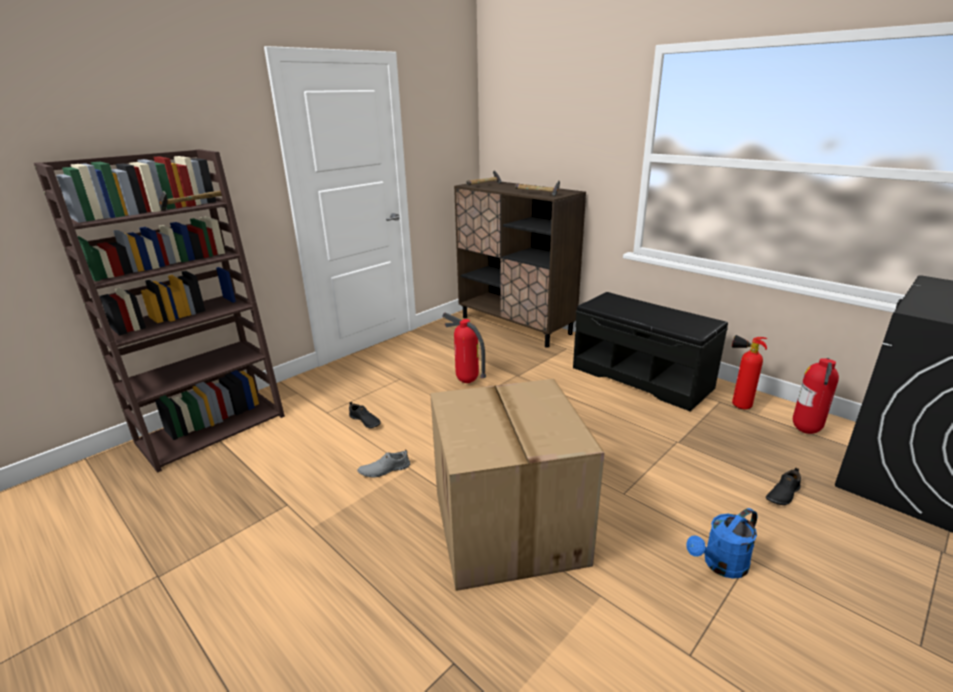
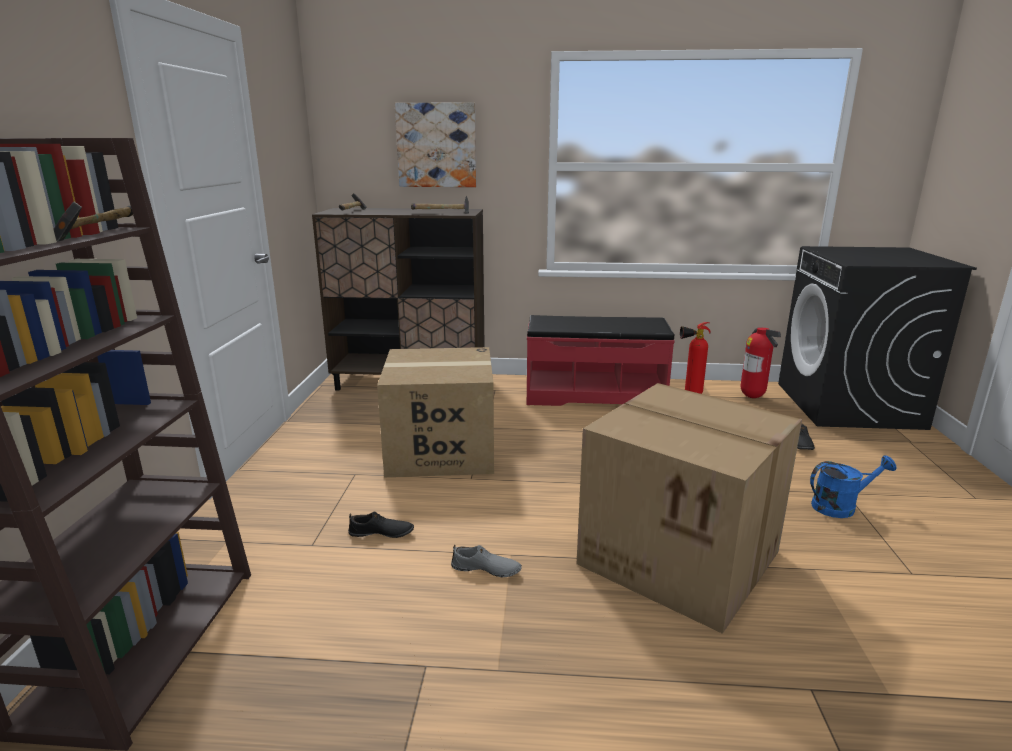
camera: 40 degrees left, 5 degrees down
grey shoe [357,449,410,478] -> grey shoe turned 105 degrees counterclockwise [451,545,522,577]
fire extinguisher [442,312,486,383] -> cardboard box [377,347,494,477]
black bench [573,292,728,412] -> red bench [527,315,675,406]
blue watering can [686,508,757,579] -> blue watering can turned 120 degrees counterclockwise [810,455,896,518]
none -> picture [395,102,477,187]

